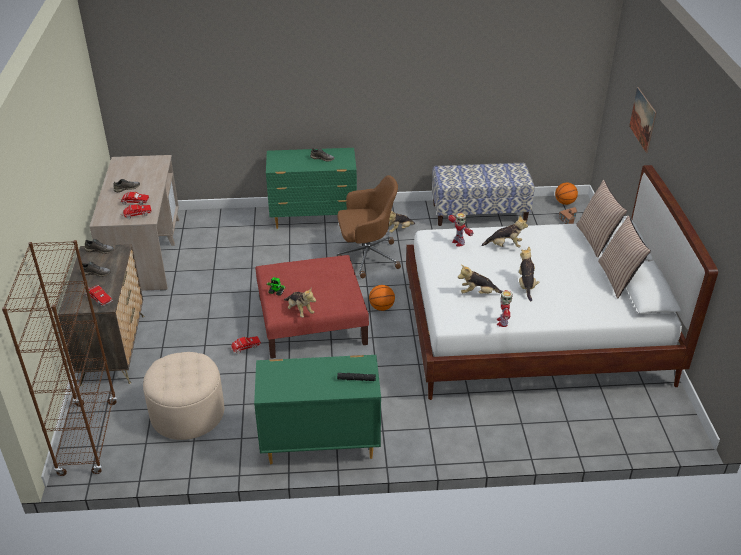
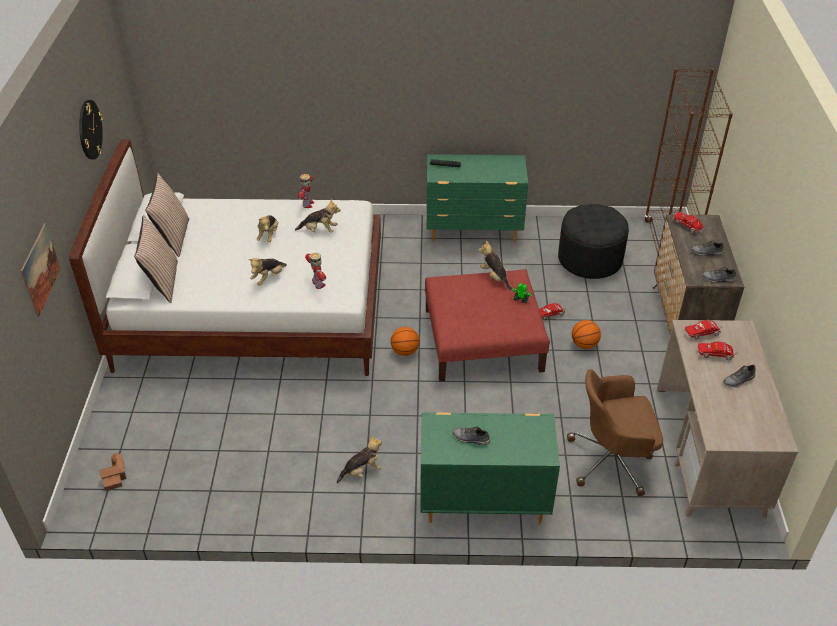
camera: 175 degrees left, 5 degrees up
beige ottoman [143,352,224,440] -> black ottoman [558,204,629,279]
brown office chair [337,175,401,278] -> brown office chair moved to [567,369,663,496]
bench [432,163,534,226] -> none
plush toy [481,215,528,247] -> plush toy turned 60 degrees counterclockwise [248,258,287,286]
basketball [555,183,578,205] -> basketball moved to [572,320,601,349]
none -> wall clock [79,100,103,160]

